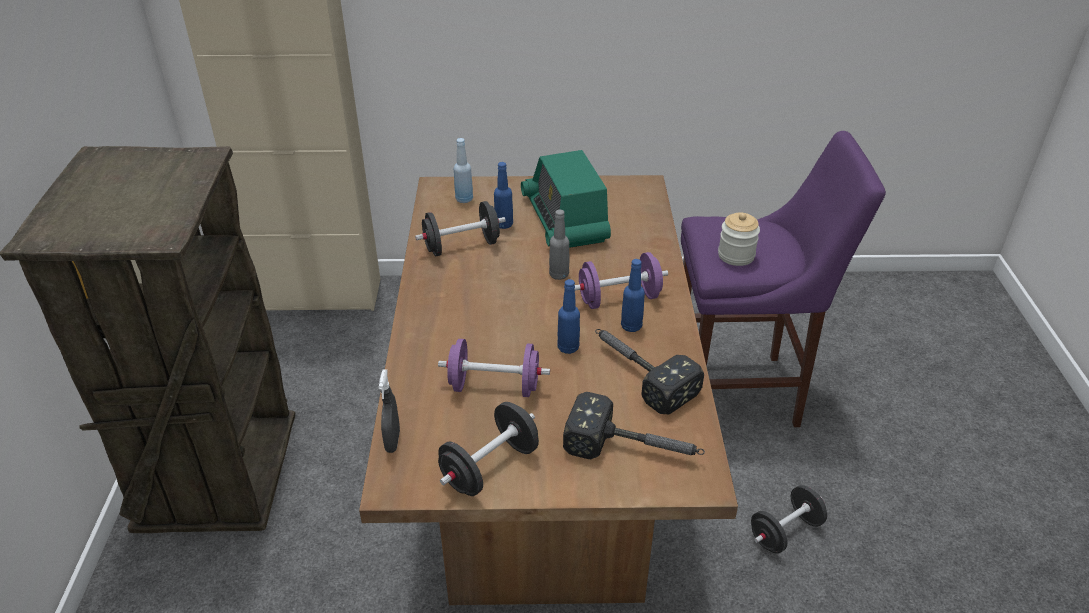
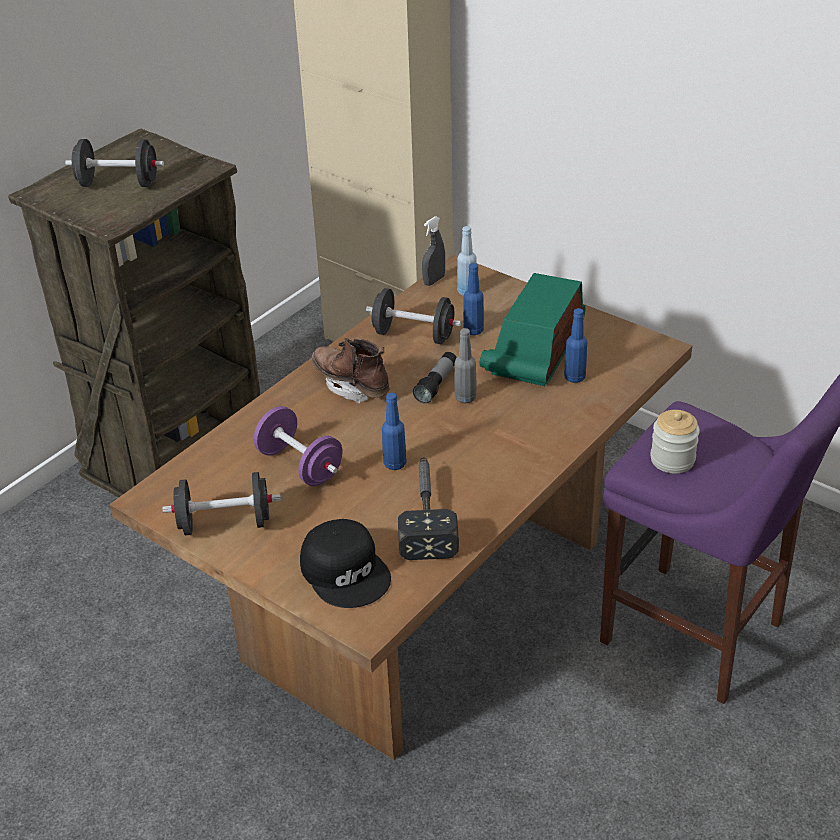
camera: 40 degrees right, 0 degrees up
grey spray bottle [379,370,400,453] -> grey spray bottle moved to [422,216,445,286]
hammer [563,392,705,459] -> black cap [300,519,391,608]
purple dumbbell [575,252,668,309] -> none
blue bottle [621,259,645,332] -> blue bottle moved to [564,308,587,383]
black dumbbell [751,485,827,554] -> black dumbbell moved to [65,139,164,187]
none -> brown boot [311,338,389,403]
none -> flashlight [413,352,457,404]

